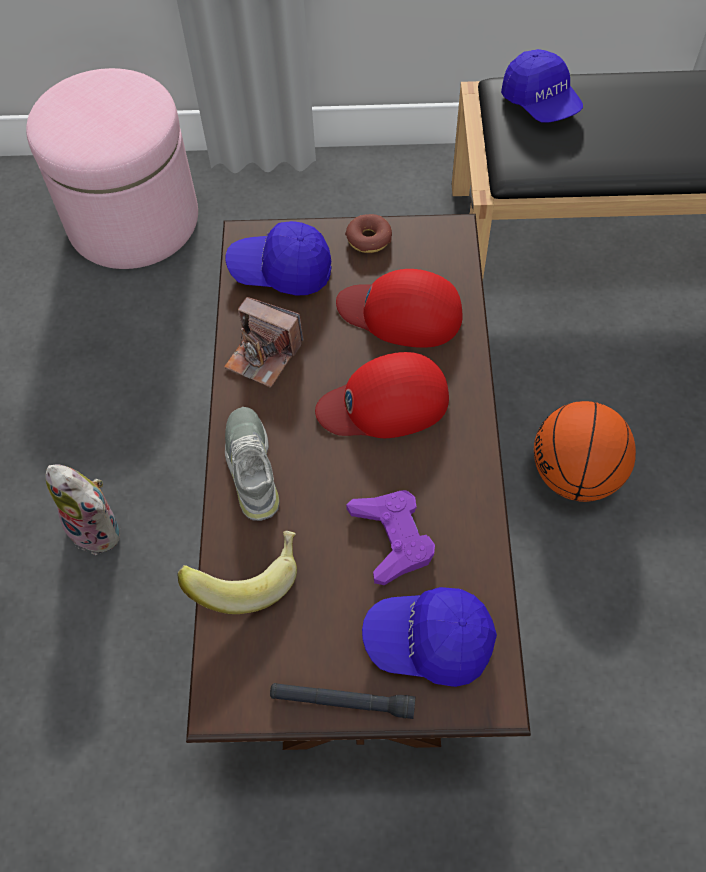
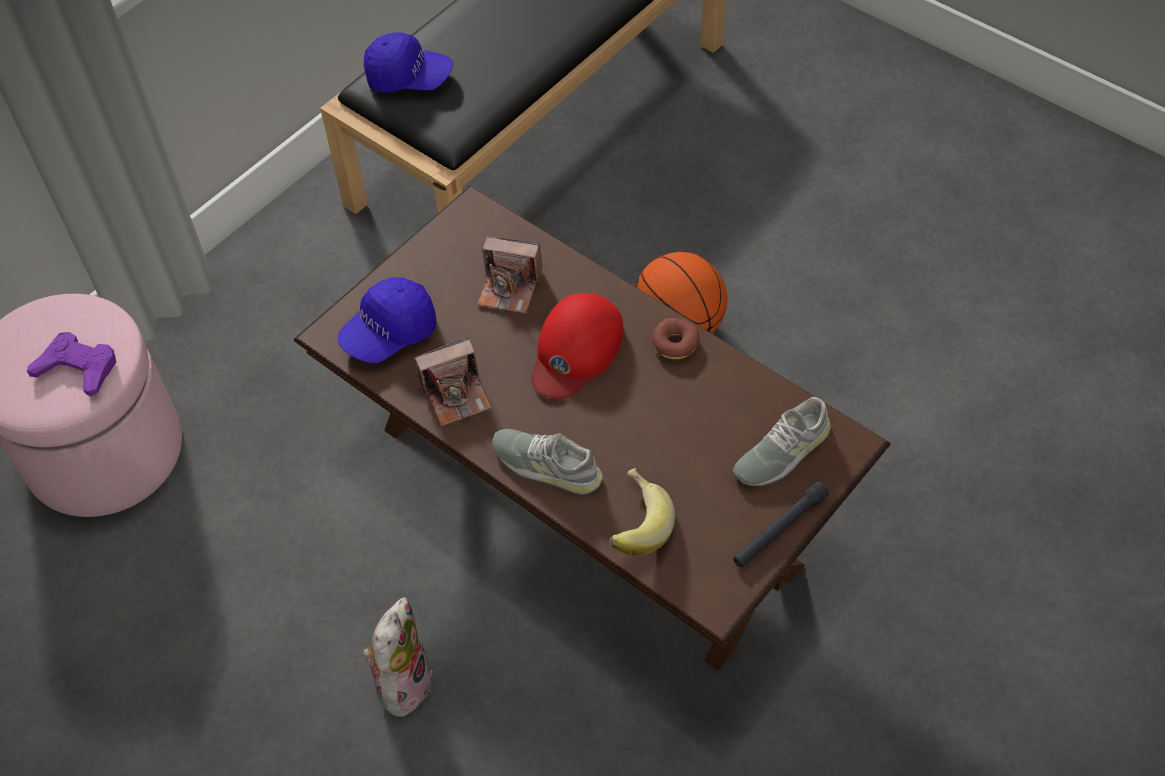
camera: 50 degrees left, 5 degrees down
plush toy [45,464,120,555] -> plush toy turned 60 degrees counterclockwise [363,597,432,717]
red cap [336,269,463,348] -> camera [477,237,543,313]
donut [345,214,392,253] -> donut moved to [652,318,699,359]
purple game controller [346,490,435,585] -> purple game controller moved to [27,332,116,397]
blue cap [362,587,497,687] -> grey shoe [733,397,831,486]

